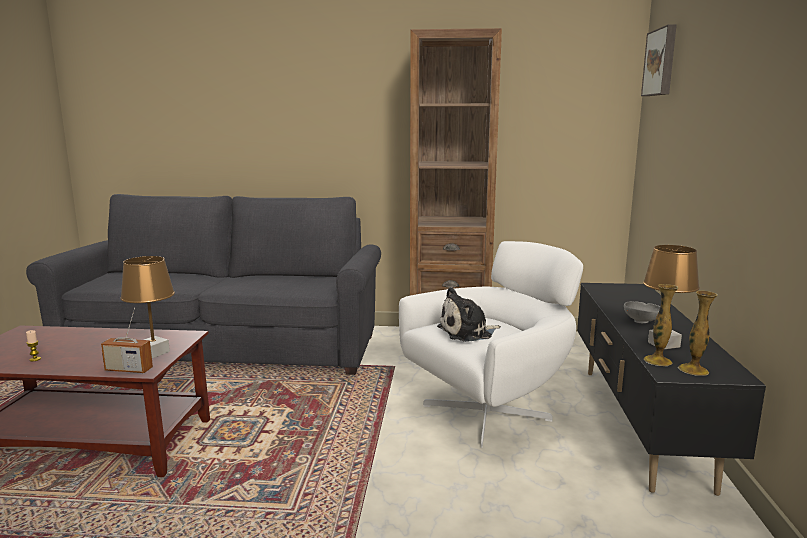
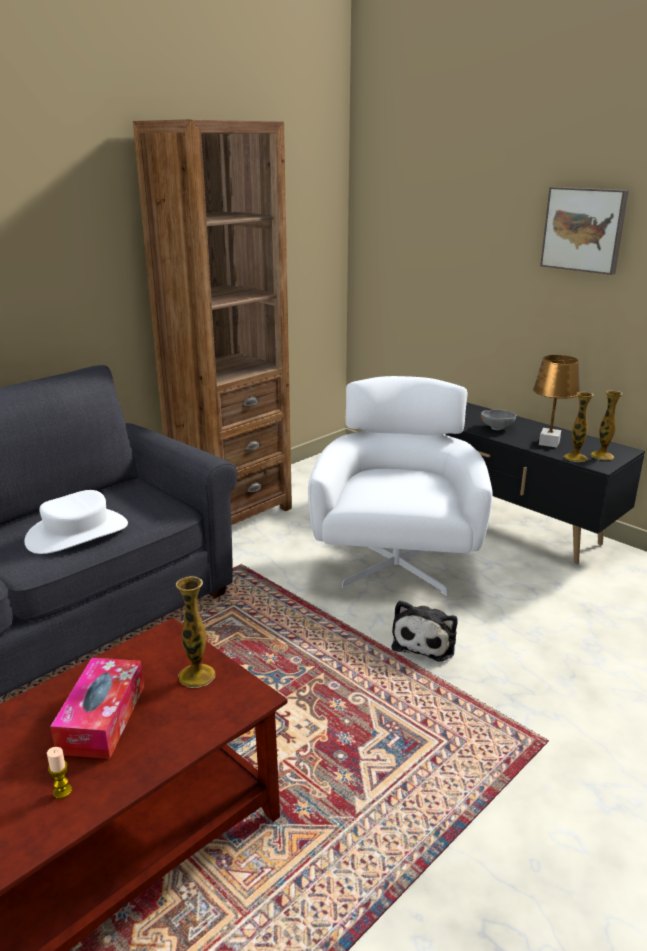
camera: 50 degrees left, 10 degrees up
radio [101,308,153,373] -> none
brown table lamp [120,256,175,358] -> vase [176,576,215,688]
plush toy [437,287,501,342] -> plush toy moved to [391,600,458,661]
picture [641,24,677,96] -> picture moved to [540,187,629,275]
none -> white hat [24,490,128,554]
none -> tissue box [50,658,144,759]

